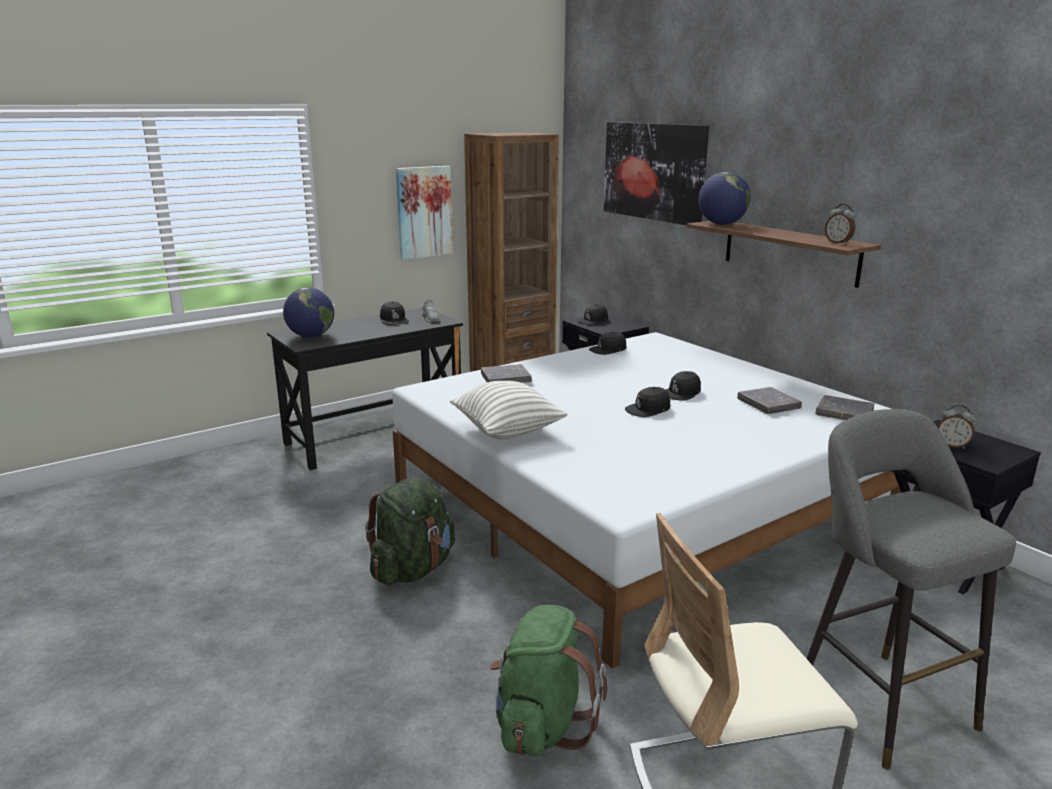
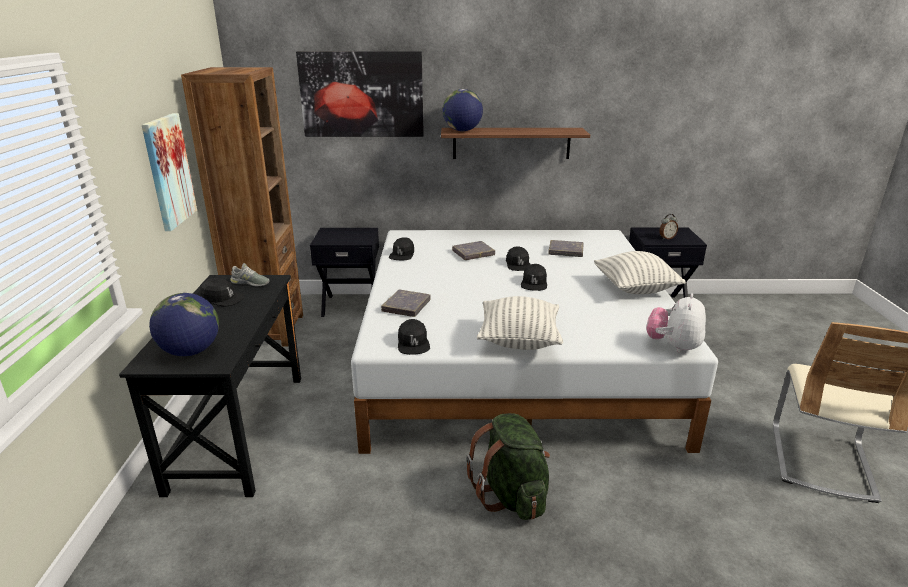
camera: 55 degrees left, 5 degrees up
green backpack [490,605,608,756] -> none
black cap [577,304,608,325] -> black cap moved to [398,319,430,355]
grey stool [806,409,1016,770] -> none
grey book [815,395,874,420] -> grey book moved to [452,241,495,260]
alarm clock [825,204,856,244] -> none
none -> pillow [594,251,686,294]
none -> plush toy [647,293,706,354]

